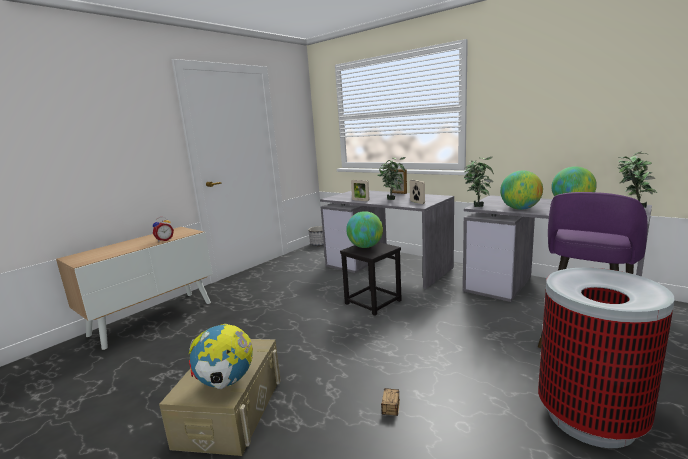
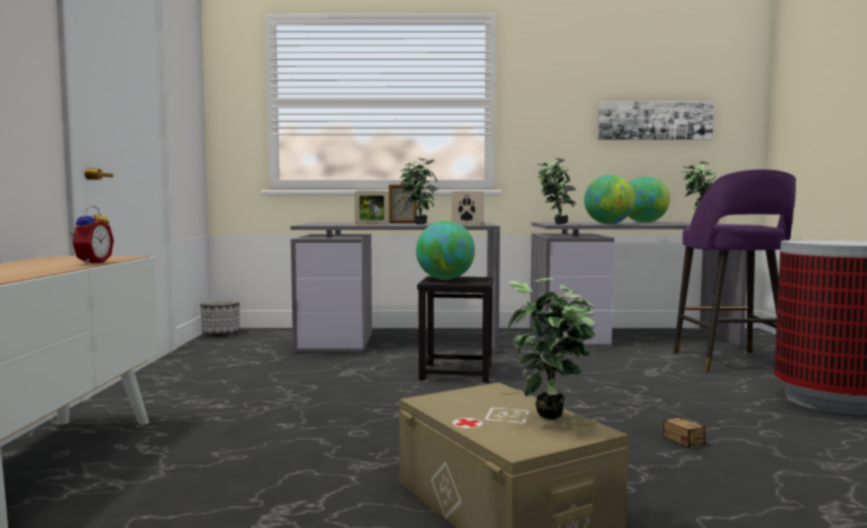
camera: 40 degrees left, 10 degrees down
globe [188,324,253,389] -> potted plant [507,278,596,419]
none -> picture [598,101,714,140]

